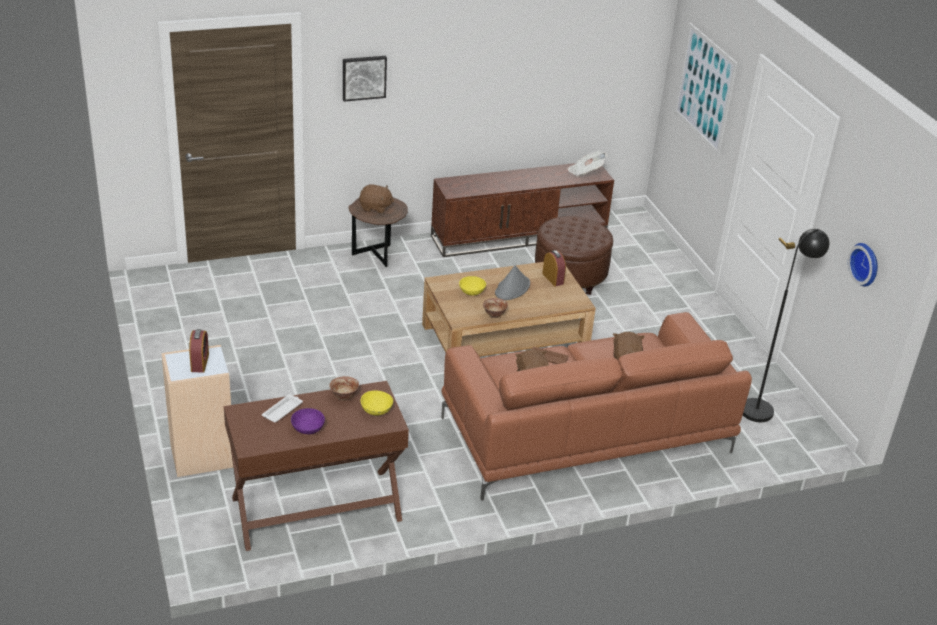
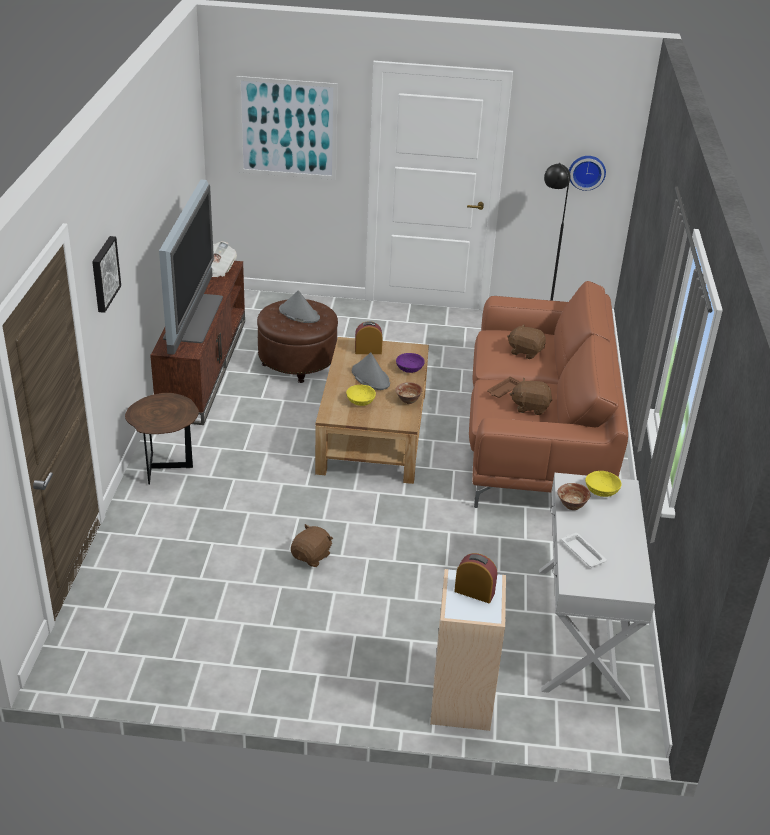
camera: 65 degrees left, 0 degrees up
brown console table [224,381,409,551] -> white console table [539,473,655,701]
purple bowl [291,408,325,434] -> purple bowl moved to [396,353,425,373]
brown plush toy [359,184,394,214] -> brown plush toy moved to [291,524,333,567]
none -> television [159,180,223,355]
none -> grey hat [279,290,320,323]

